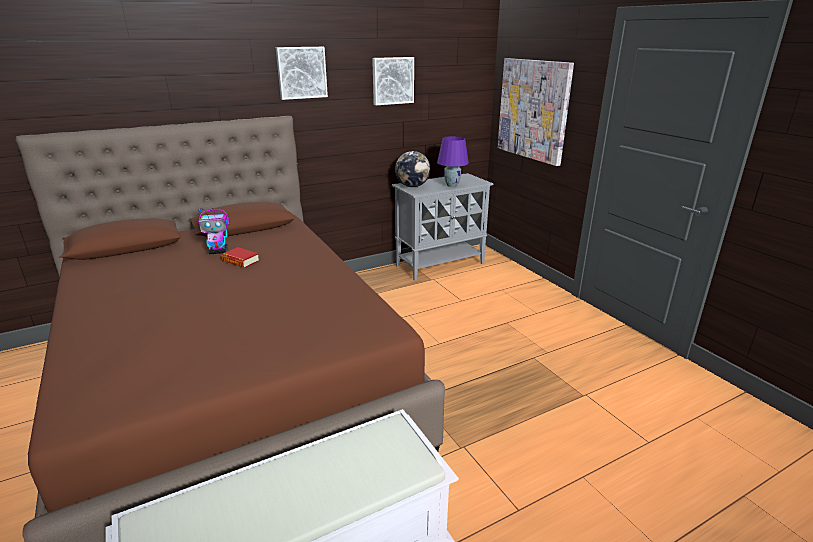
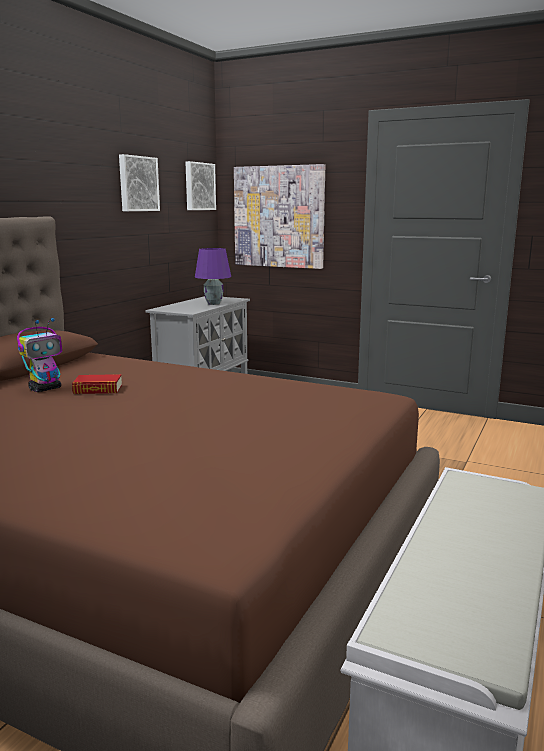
camera: 35 degrees left, 10 degrees down
picture [276,47,328,100] -> picture moved to [185,161,216,210]
globe [395,151,430,187] -> none

